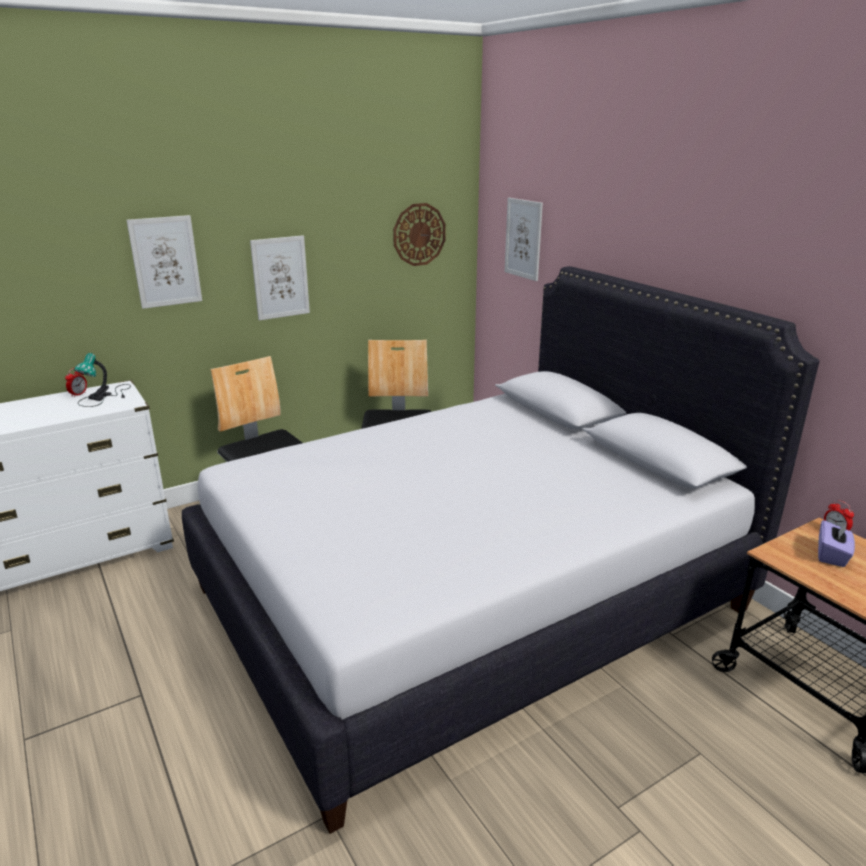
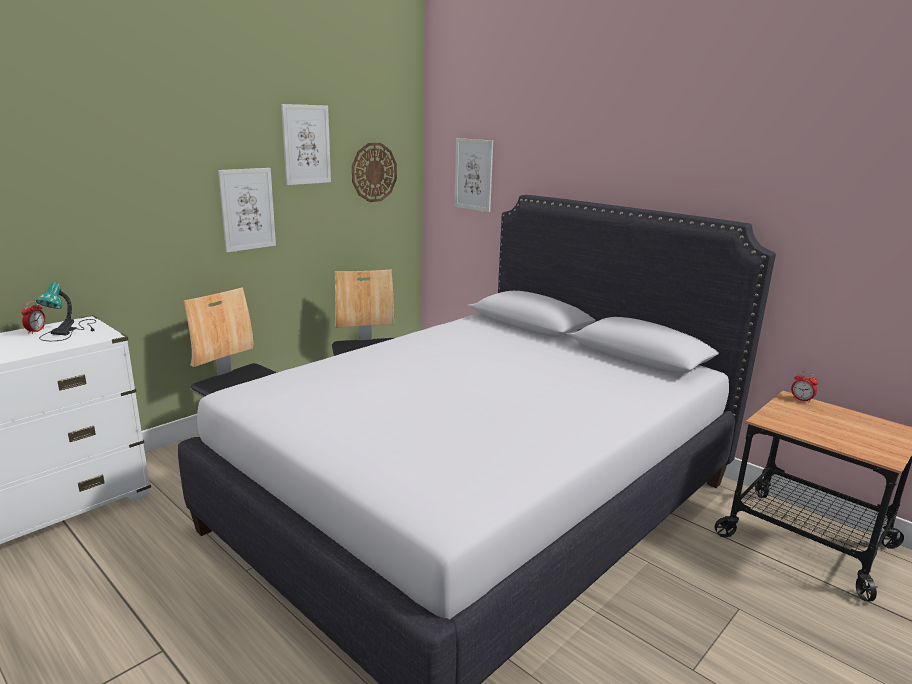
camera: 15 degrees left, 5 degrees down
picture [126,215,202,309] -> picture moved to [281,104,331,185]
purple tissue box [818,520,855,567] -> none

